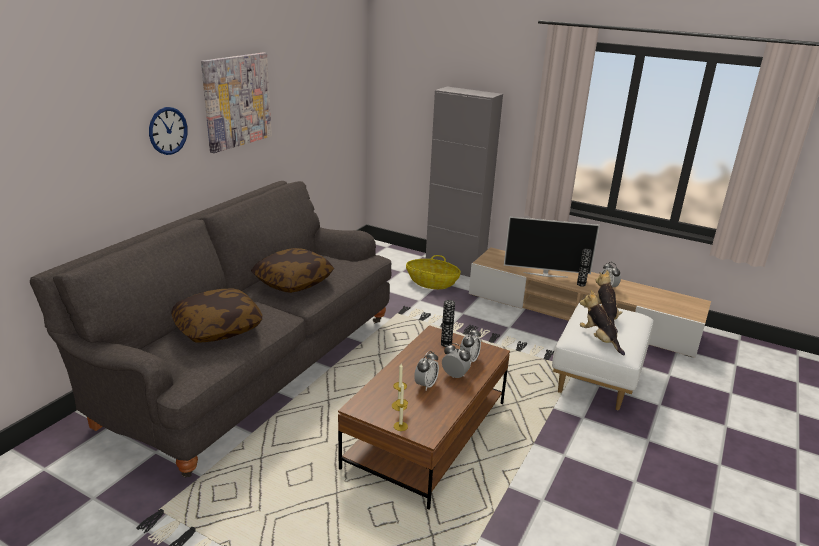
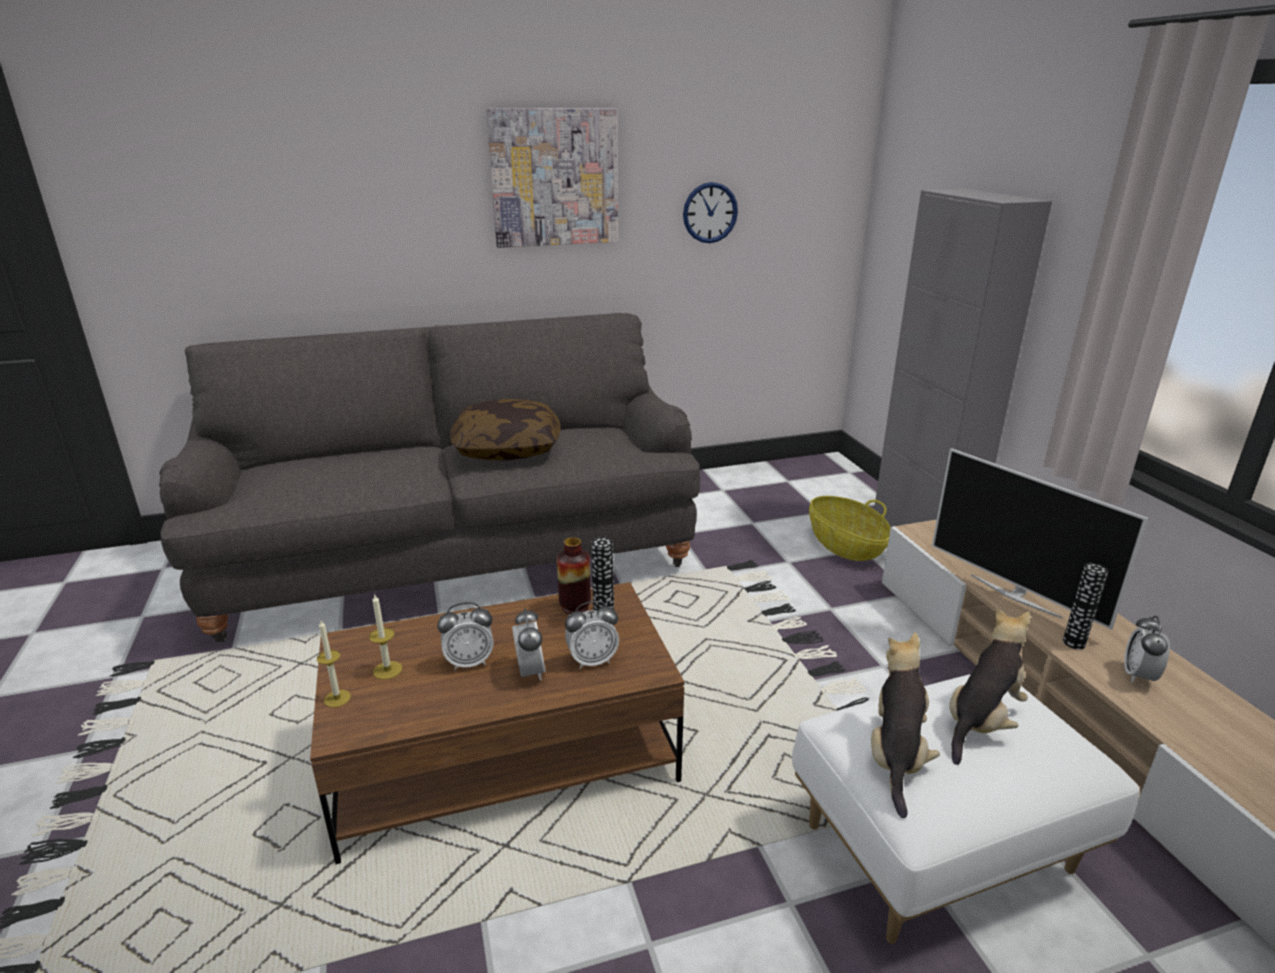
camera: 45 degrees right, 0 degrees up
wall clock [149,107,188,155] -> wall clock moved to [683,182,738,243]
pillow [171,288,262,342] -> none
none -> vase [557,537,591,614]

